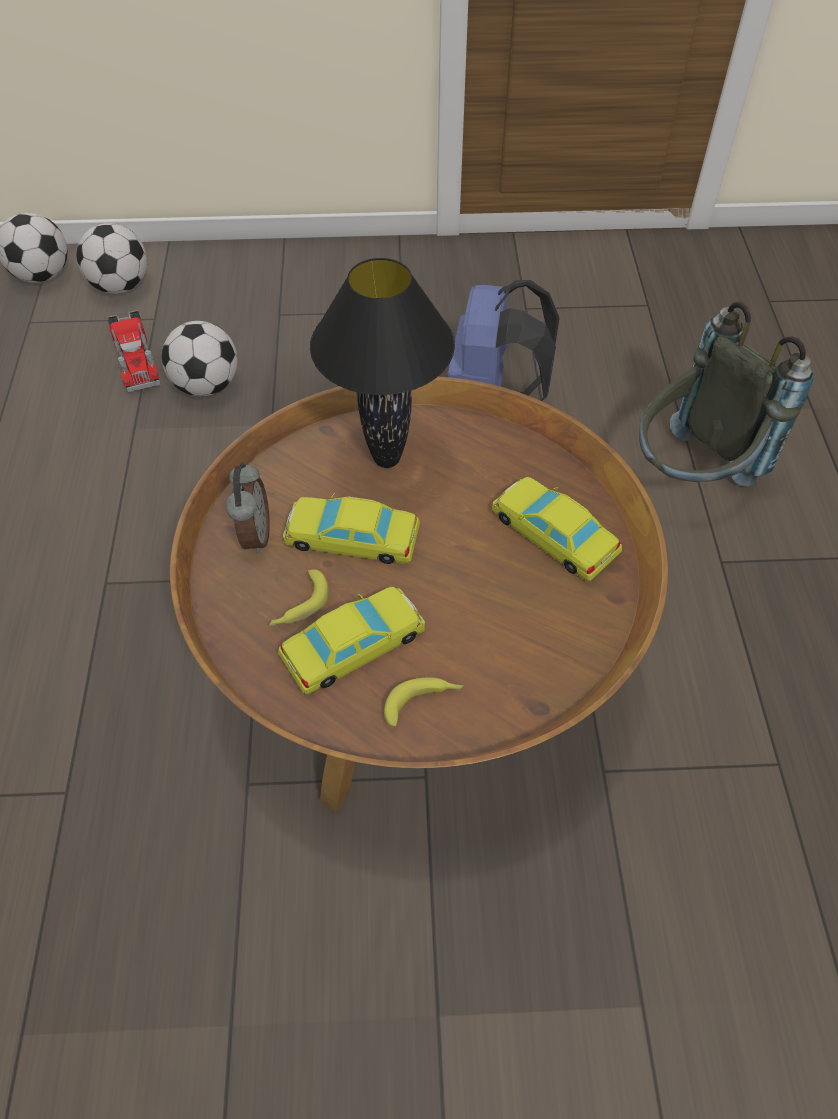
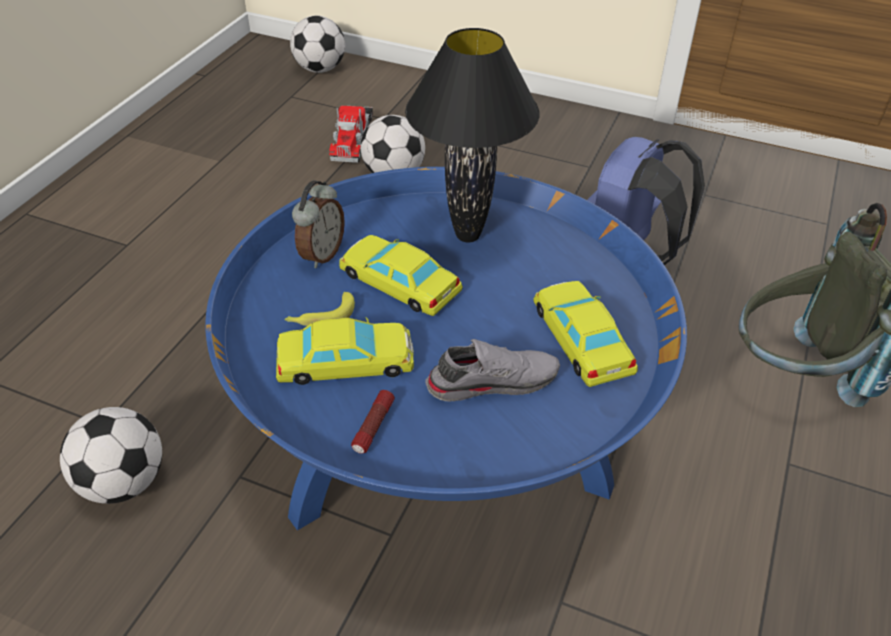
camera: 25 degrees right, 10 degrees down
football [77,223,147,294] -> football moved to [60,407,162,504]
brown coffee table [170,377,668,812] -> blue coffee table [205,167,687,531]
banana [384,677,464,727] -> flashlight [351,390,395,454]
none -> grey shoe [425,339,560,402]

